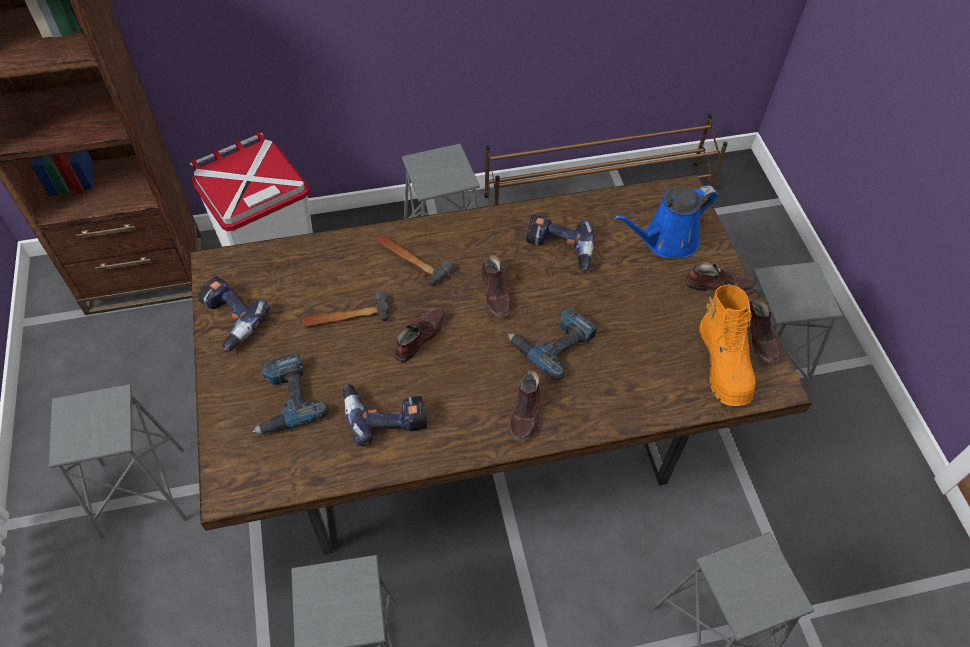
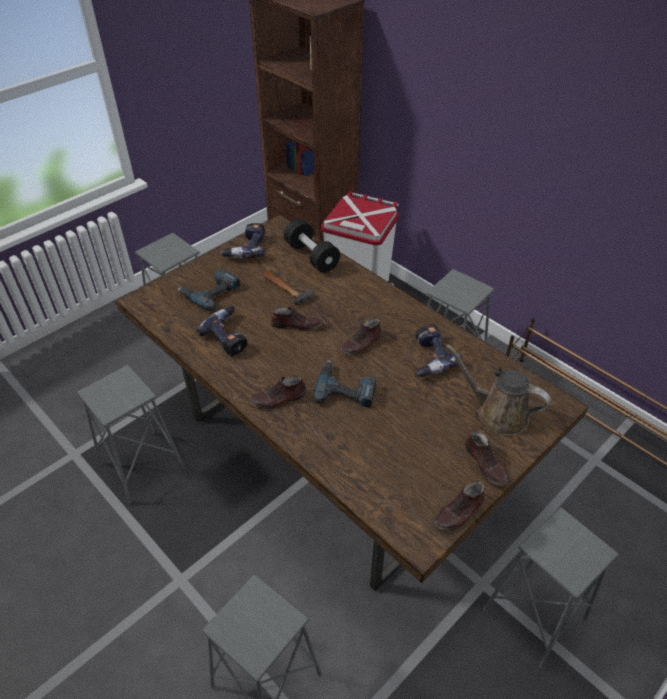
camera: 60 degrees right, 10 degrees down
hammer [377,235,454,286] -> none
blue watering can [614,186,719,258] -> brown watering can [446,344,551,436]
orange boot [699,284,756,406] -> none
none -> black dumbbell [284,219,340,273]

